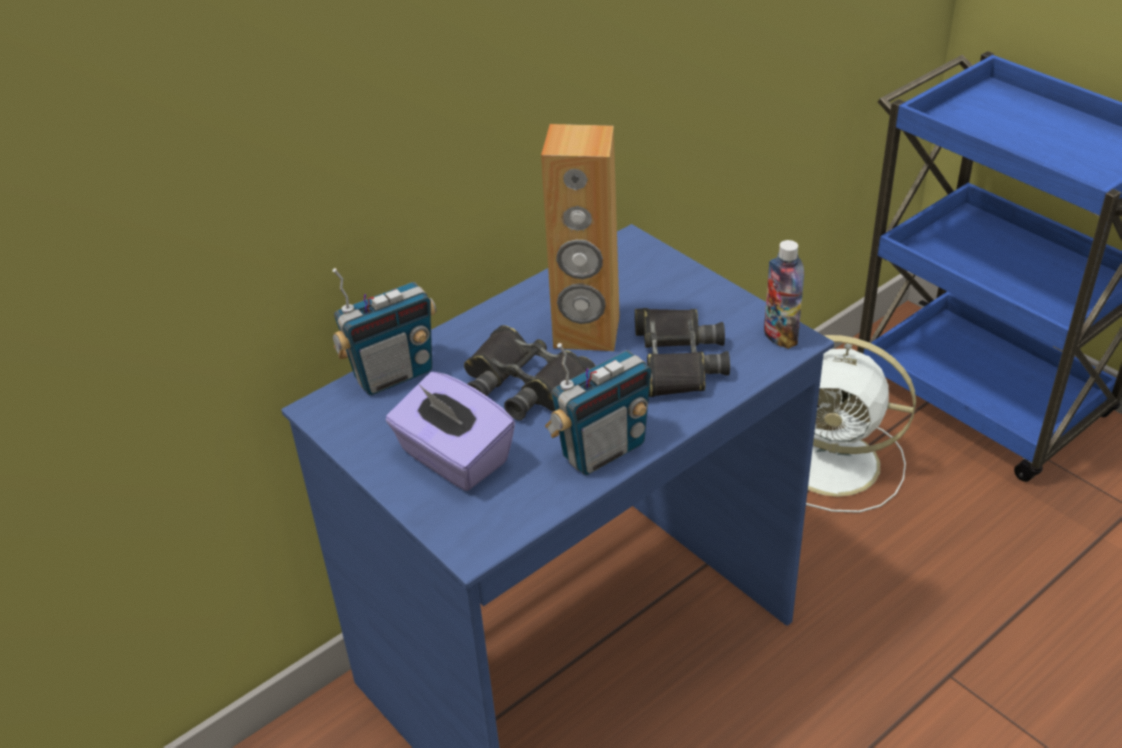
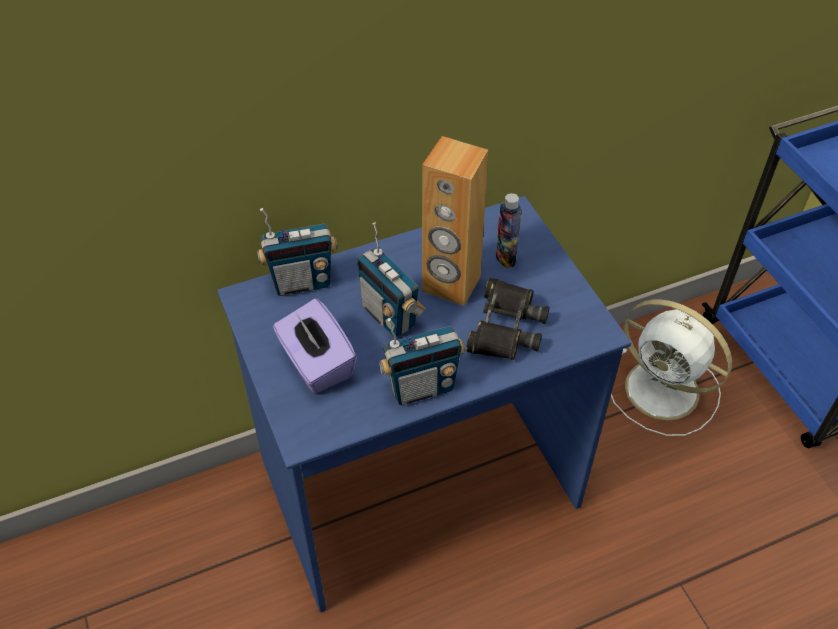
camera: 15 degrees right, 10 degrees up
black binoculars [464,325,595,420] -> radio [357,223,426,337]
bottle [764,240,804,349] -> bottle moved to [496,193,521,268]

